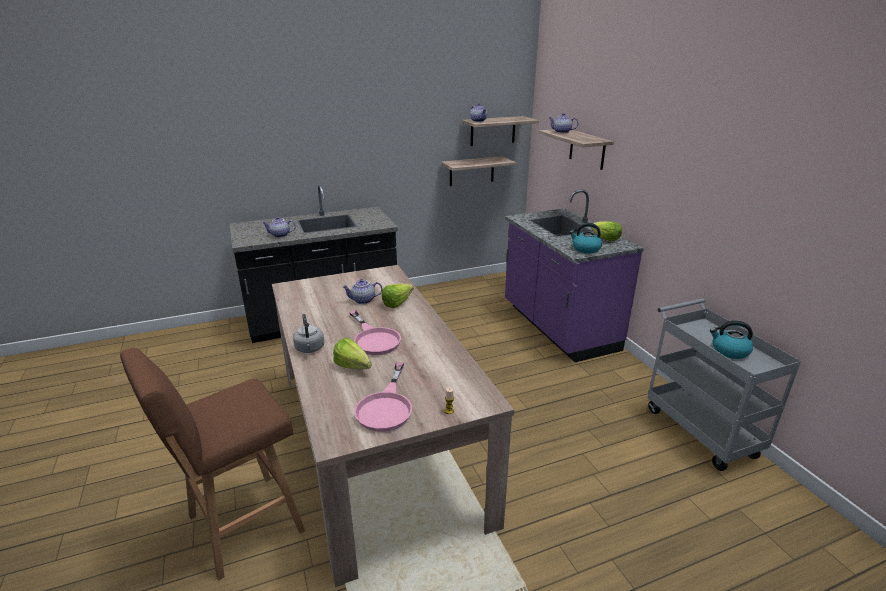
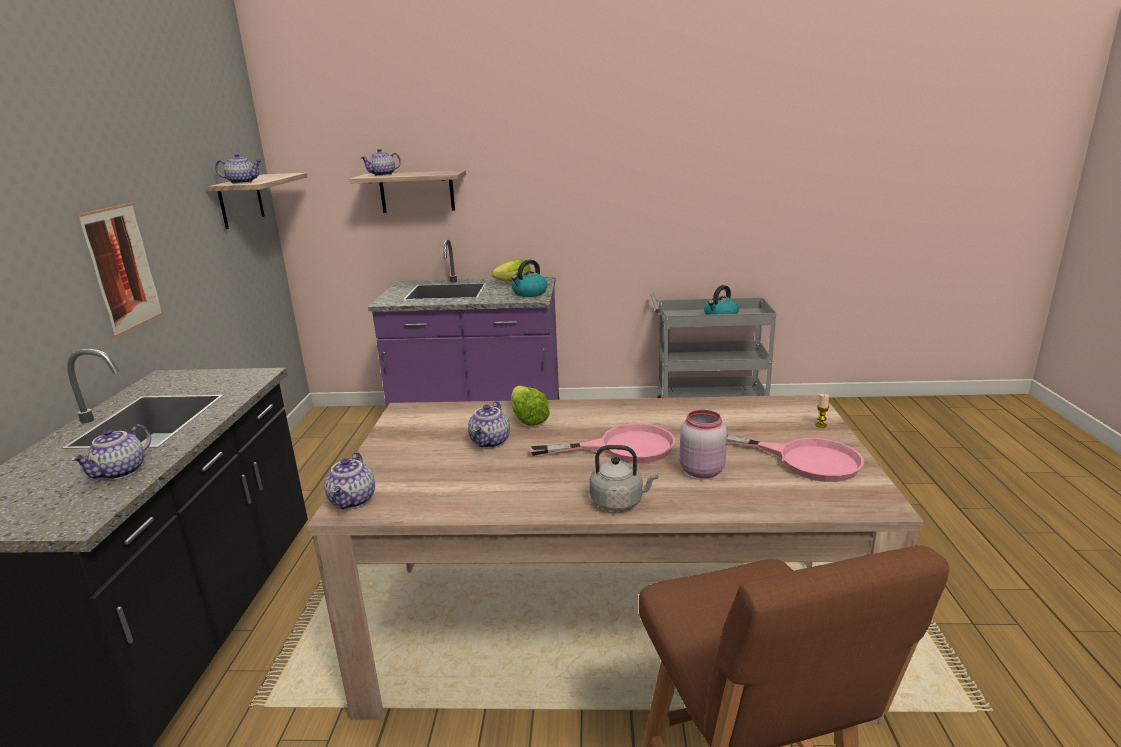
camera: 65 degrees left, 5 degrees down
lettuce [333,338,372,369] -> pink jar [680,410,727,478]
shelf [441,156,516,186] -> none
none -> picture [77,203,163,337]
none -> teapot [324,452,375,509]

